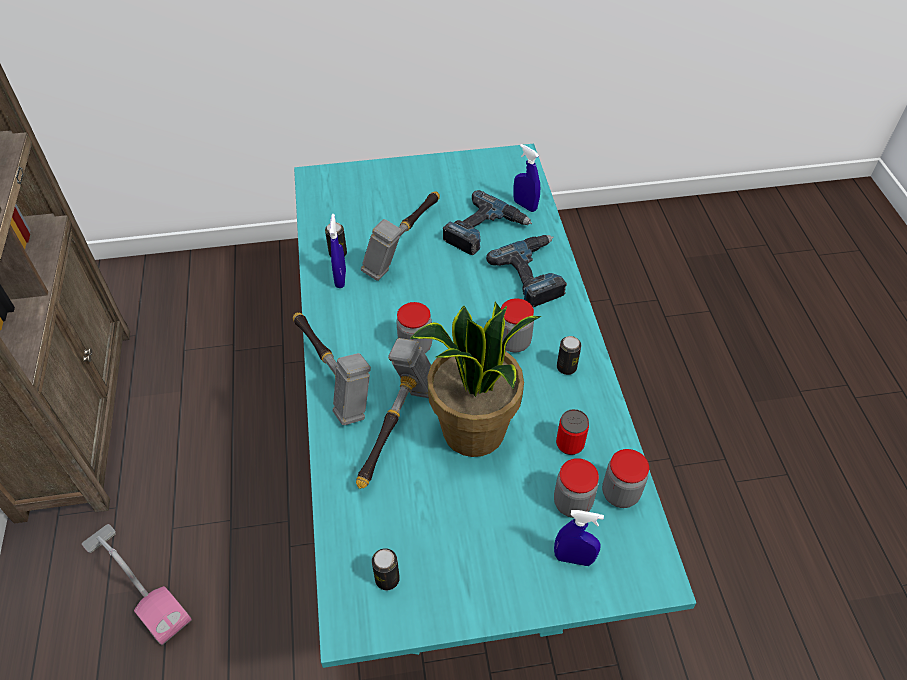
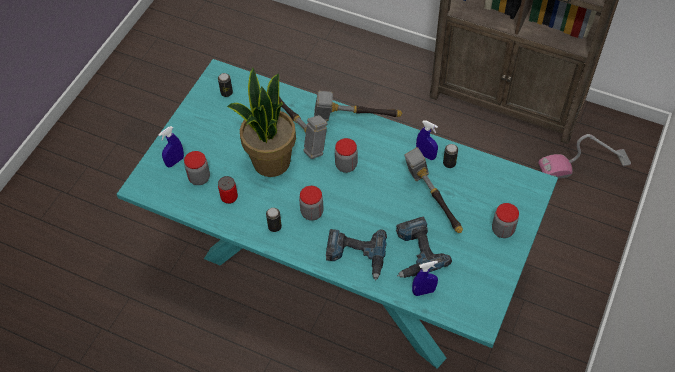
camera: 125 degrees right, 5 degrees up
vacuum cleaner [82,524,192,645] -> vacuum cleaner moved to [538,134,631,179]
jar [602,449,649,508] -> jar moved to [492,203,519,238]

